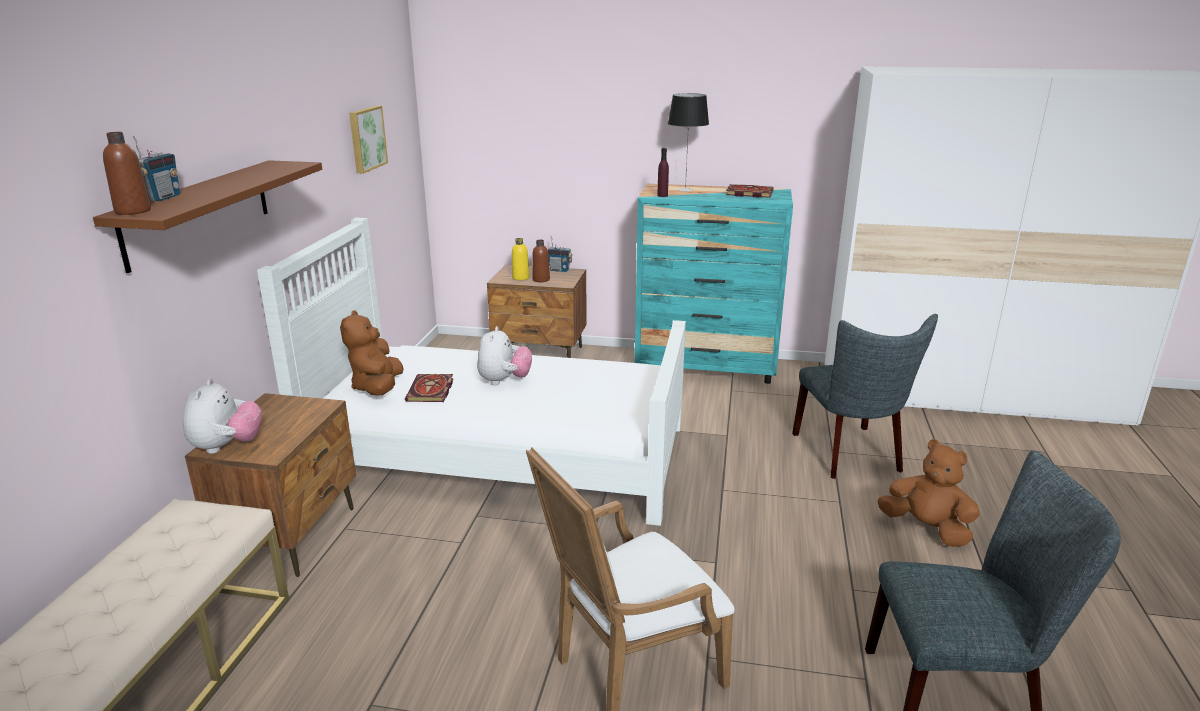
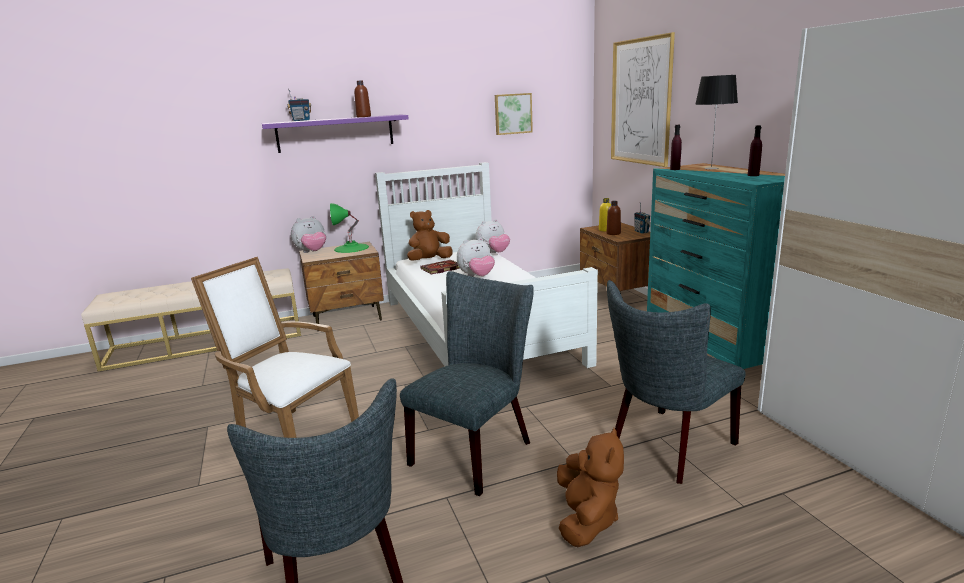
camera: 60 degrees right, 5 degrees down
brown shelf [93,160,322,273] -> purple shelf [262,115,409,153]
brown bottle [103,132,151,215] -> brown bottle moved to [354,80,371,117]
book [726,184,774,198] -> purple bottle [747,125,762,176]
none -> green table lamp [330,203,369,253]
none -> grey chair [400,271,534,496]
none -> plush toy [475,219,510,253]
none -> picture [611,32,675,167]

